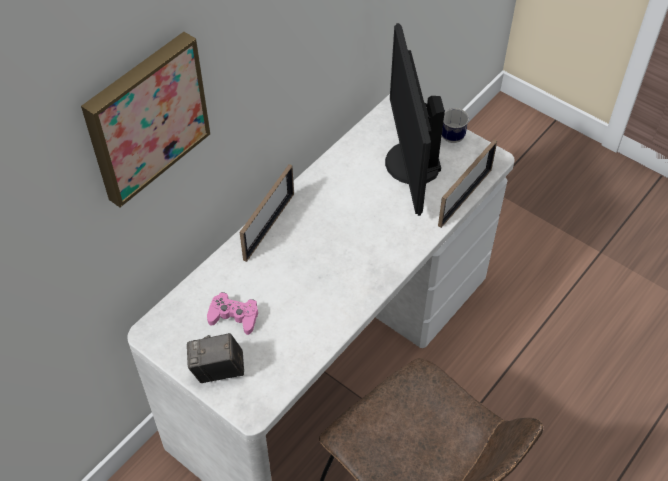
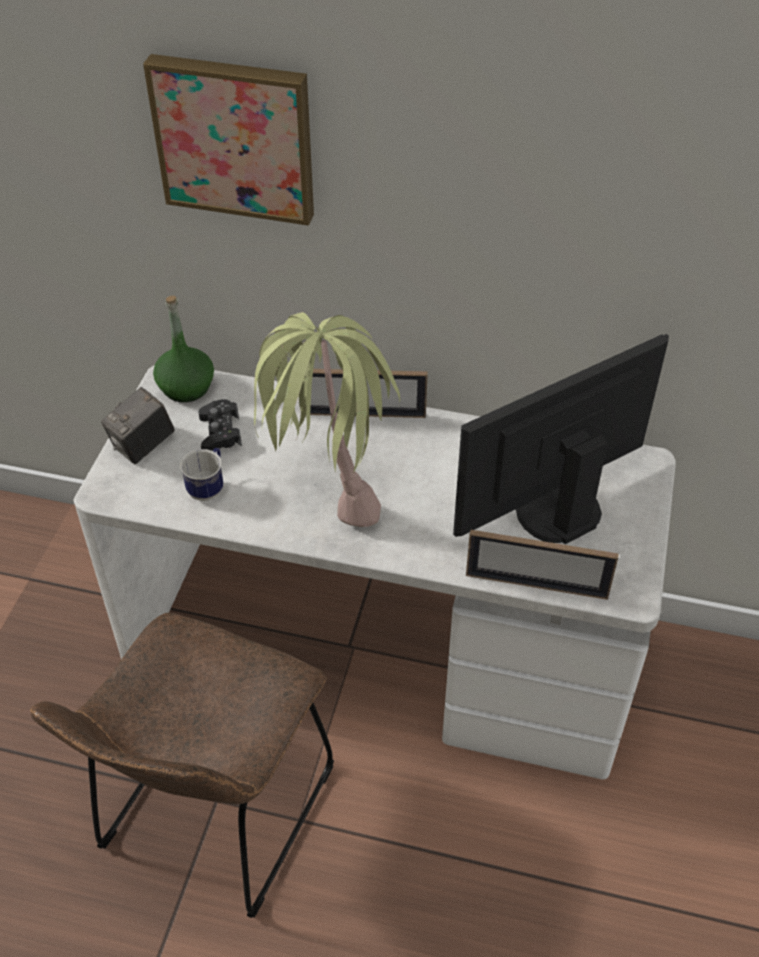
camera: 65 degrees right, 5 degrees down
camera [187,333,244,383] -> camera turned 105 degrees counterclockwise [101,387,175,464]
pink game controller [207,292,258,335] -> black game controller [198,399,242,451]
mug [442,108,469,143] -> mug moved to [180,448,223,501]
none -> green bottle [153,296,214,402]
none -> potted plant [254,312,400,527]

